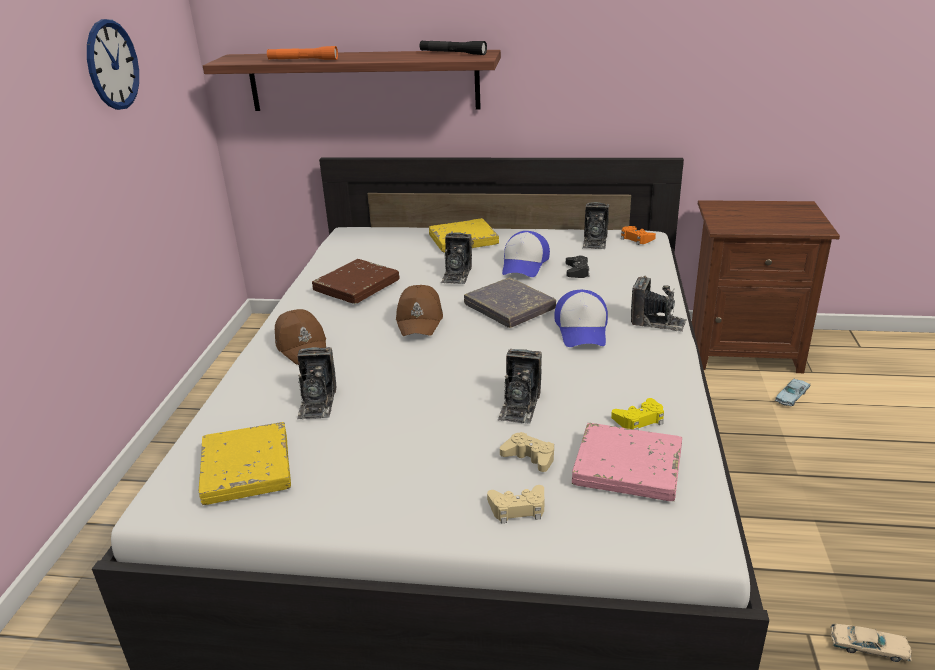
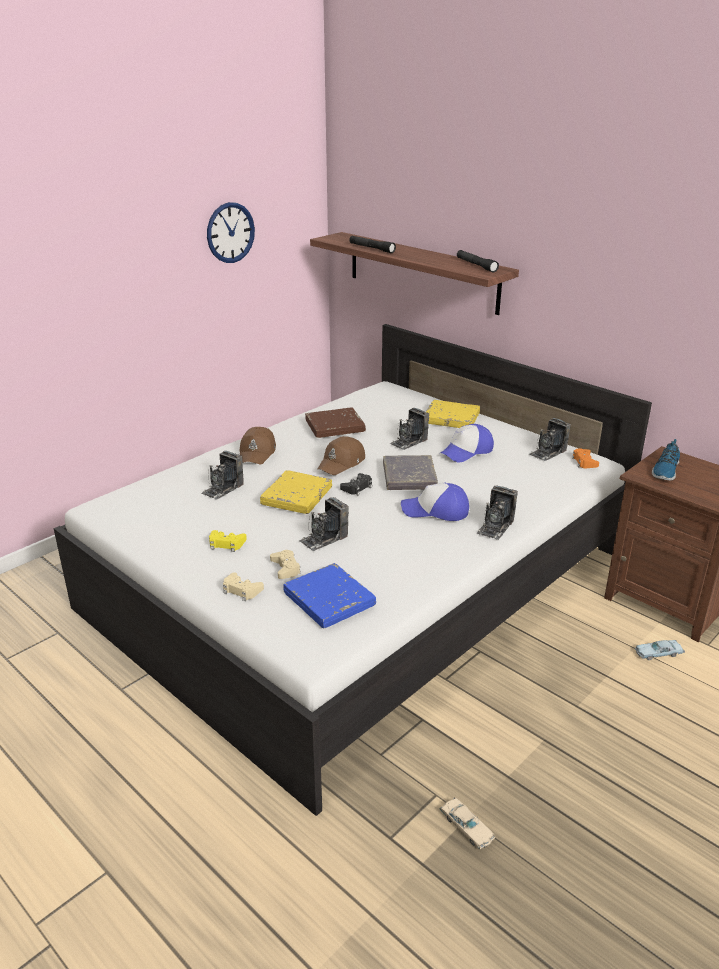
camera: 35 degrees right, 0 degrees up
yellow book [199,422,291,505] -> yellow book moved to [260,470,332,514]
orange flashlight [267,46,338,60] -> black flashlight [350,236,396,253]
cap [554,290,608,347] -> cap turned 60 degrees clockwise [401,482,469,521]
black game controller [566,256,590,278] -> black game controller moved to [340,473,372,495]
pink book [572,423,682,501] -> blue book [283,563,376,628]
yellow game controller [611,398,664,430] -> yellow game controller moved to [209,530,247,552]
camera [631,276,687,332] -> camera turned 60 degrees clockwise [476,485,518,540]
none -> shoe [652,439,680,481]

